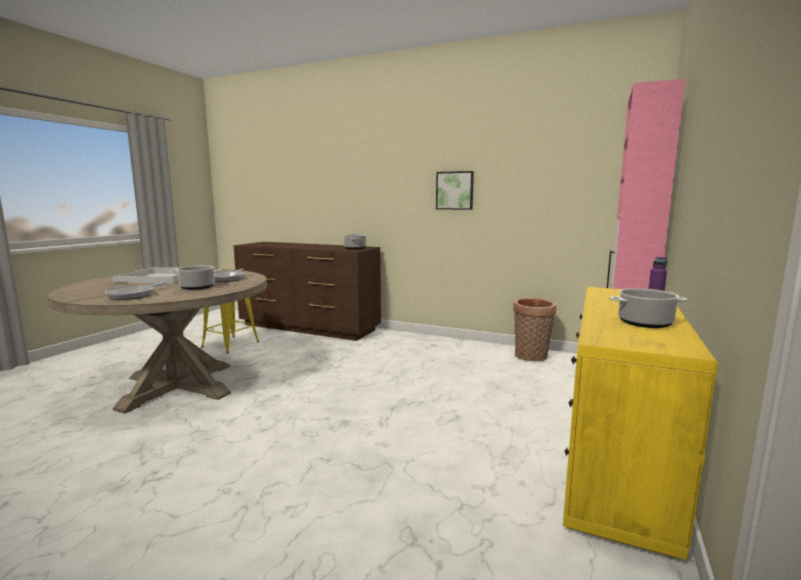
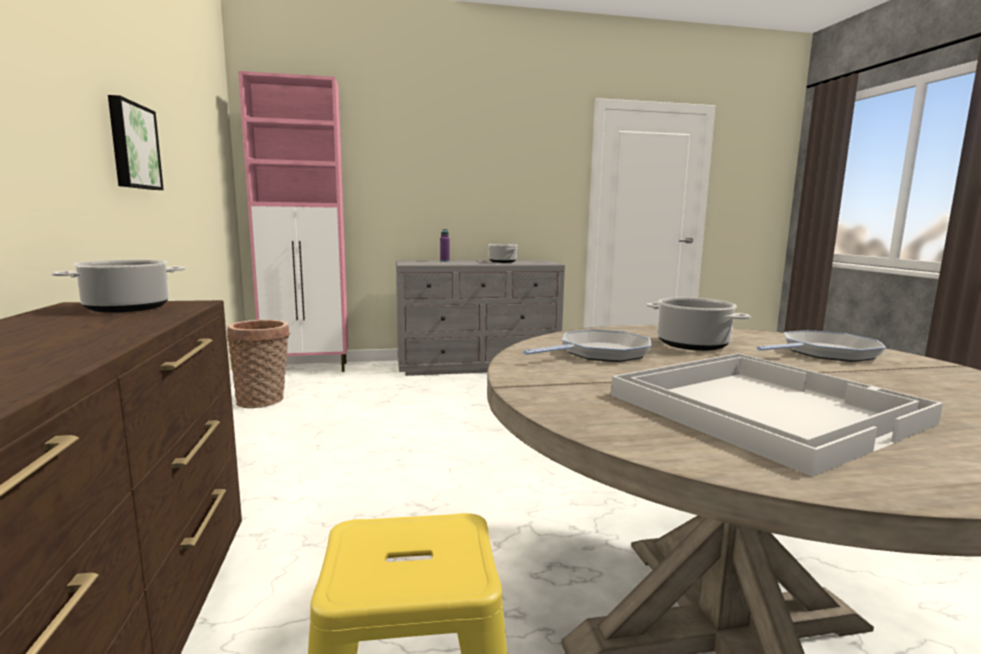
camera: 125 degrees left, 0 degrees up
yellow dresser [563,287,718,560] -> grey dresser [396,261,565,376]

